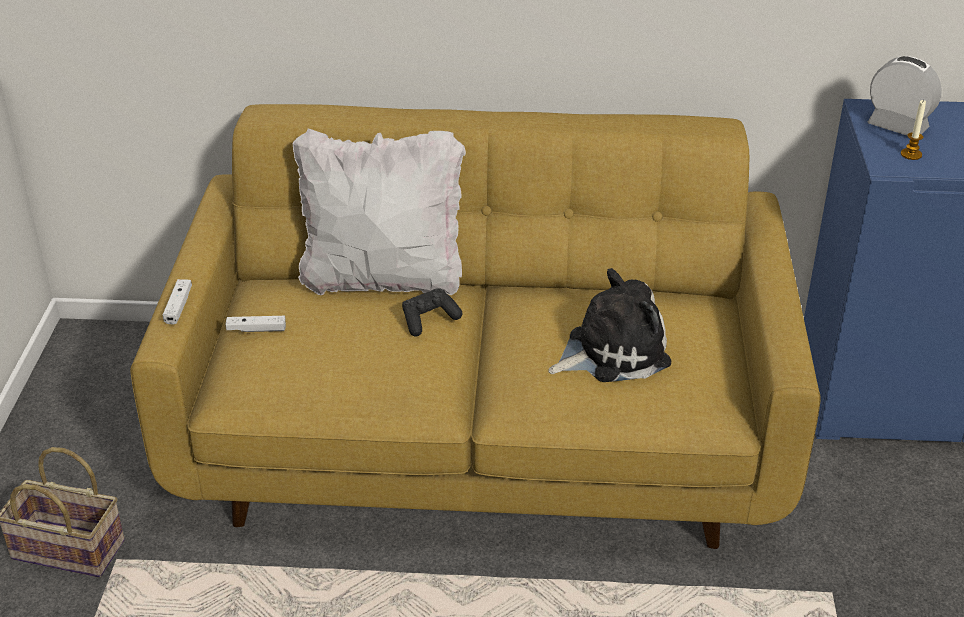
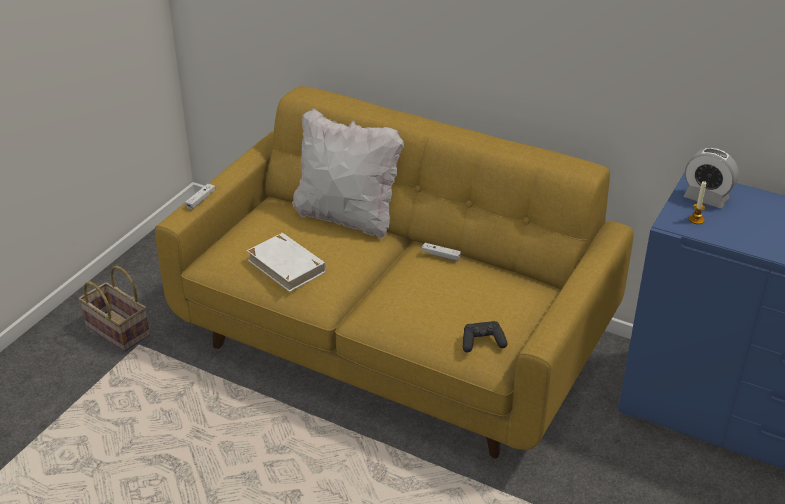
camera: 25 degrees right, 0 degrees up
white game controller [225,316,286,332] -> white game controller moved to [422,243,461,261]
black game controller [402,288,463,337] -> black game controller moved to [463,321,508,352]
plush toy [548,268,671,382] -> none
alarm clock [868,56,942,136] -> alarm clock turned 150 degrees clockwise [684,148,739,208]
none -> white book [247,233,326,292]

